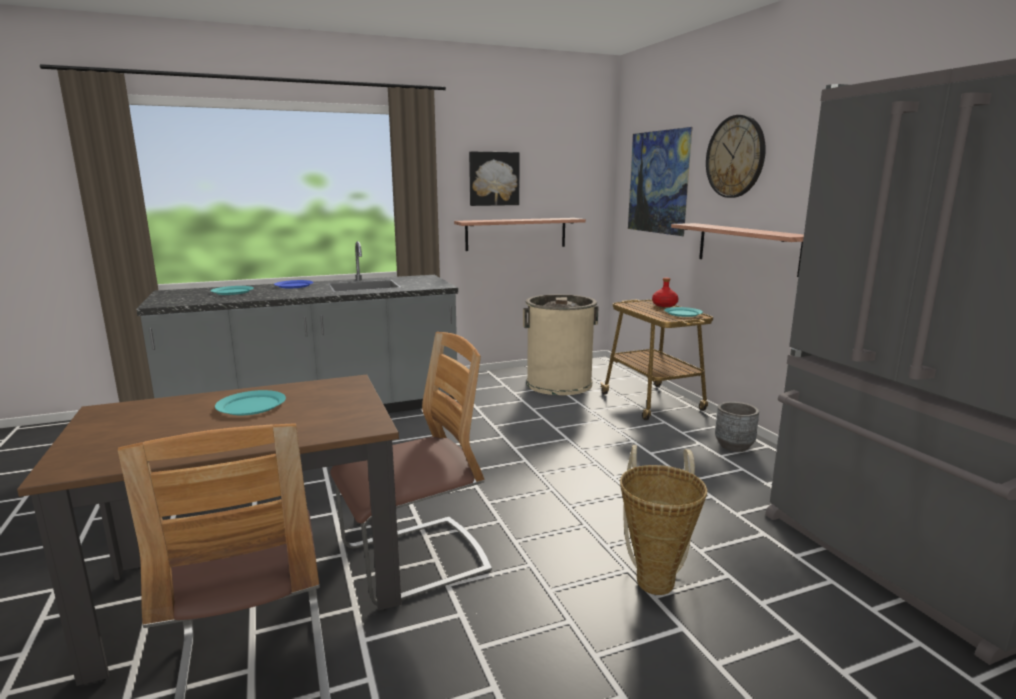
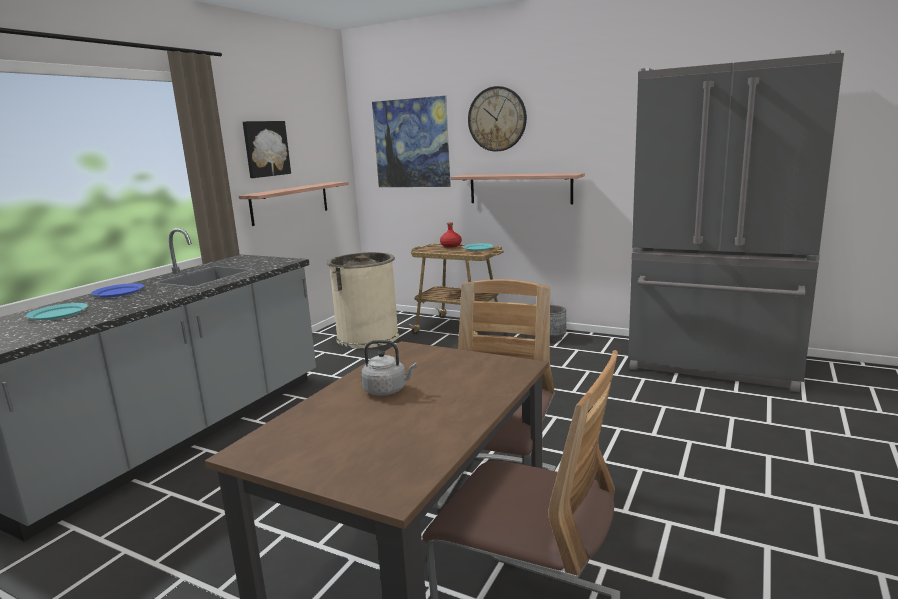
camera: 40 degrees left, 0 degrees up
turquoise plate [215,390,286,415] -> grey kettle [361,340,417,396]
basket [620,445,708,595] -> none

